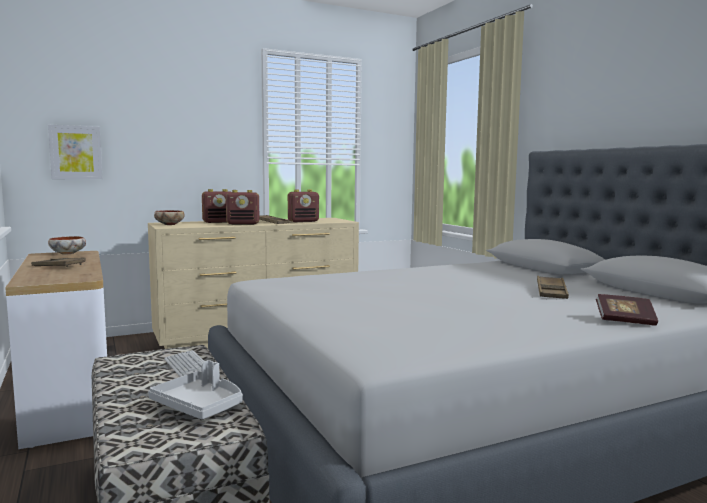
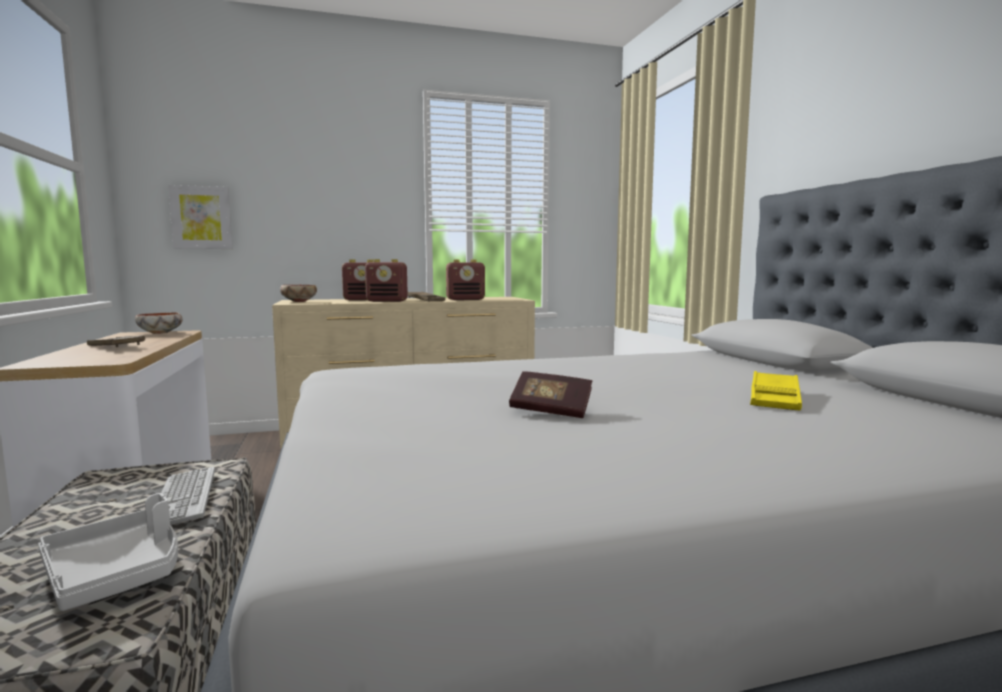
camera: 10 degrees right, 0 degrees up
brown tray [537,276,569,299] -> yellow tray [750,371,802,411]
book [596,294,658,326] -> book moved to [509,371,592,418]

